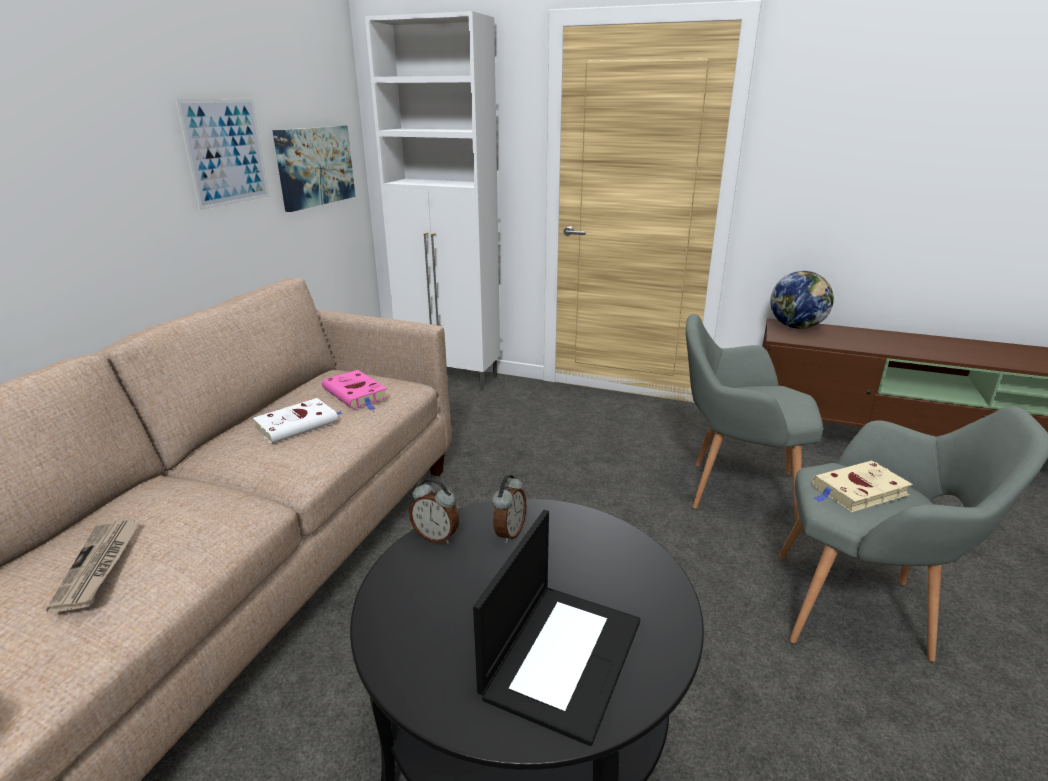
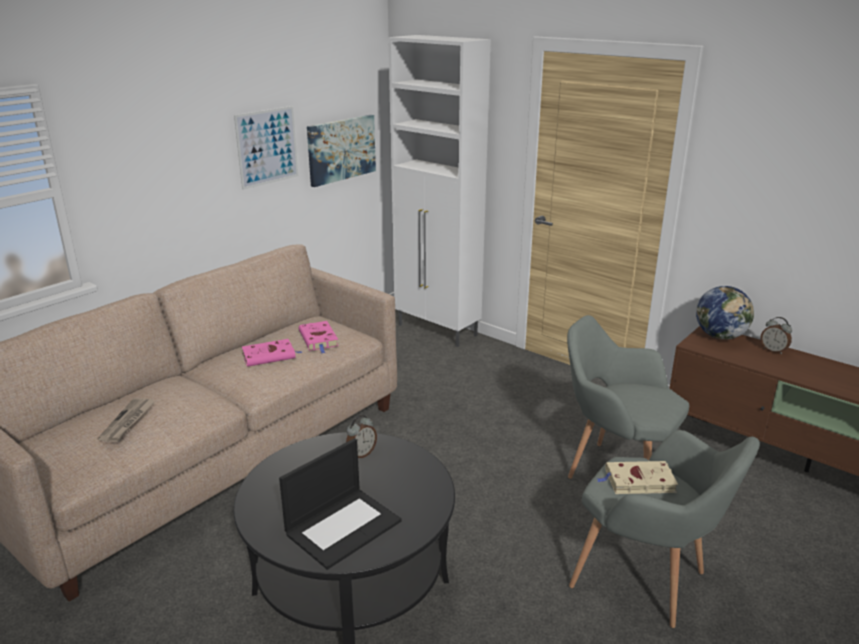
camera: 20 degrees right, 0 degrees up
white book [253,398,342,444] -> pink book [242,339,303,367]
alarm clock [409,478,459,544] -> alarm clock moved to [760,317,792,354]

